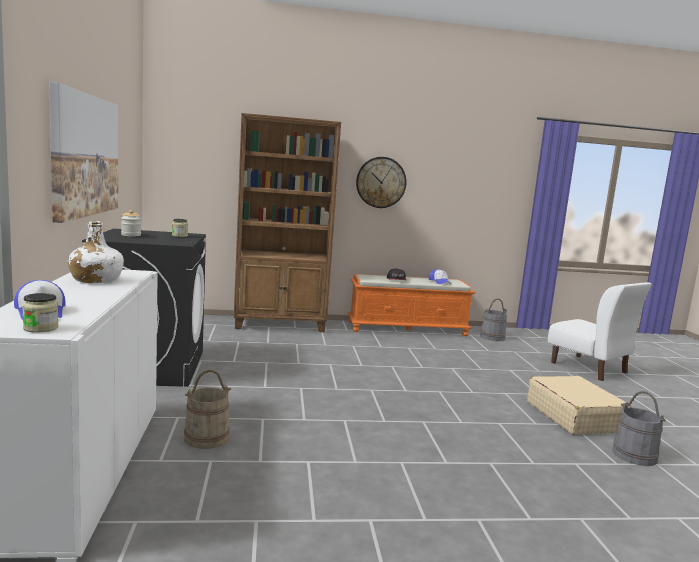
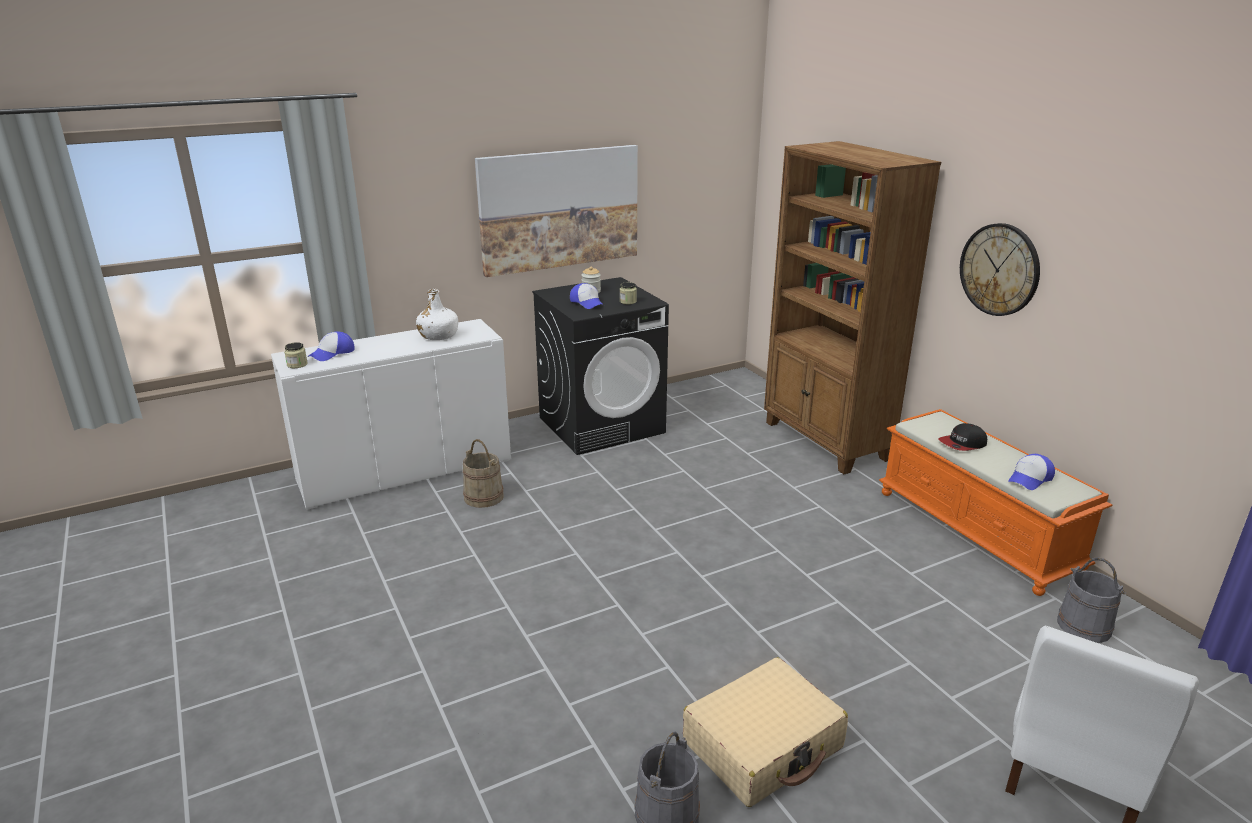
camera: 70 degrees right, 15 degrees up
none -> cap [570,283,604,309]

